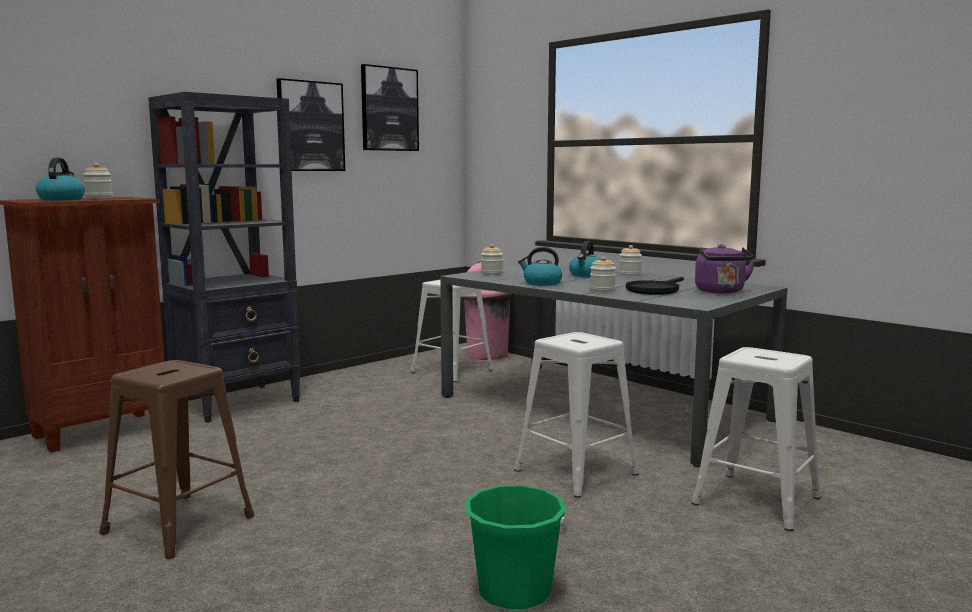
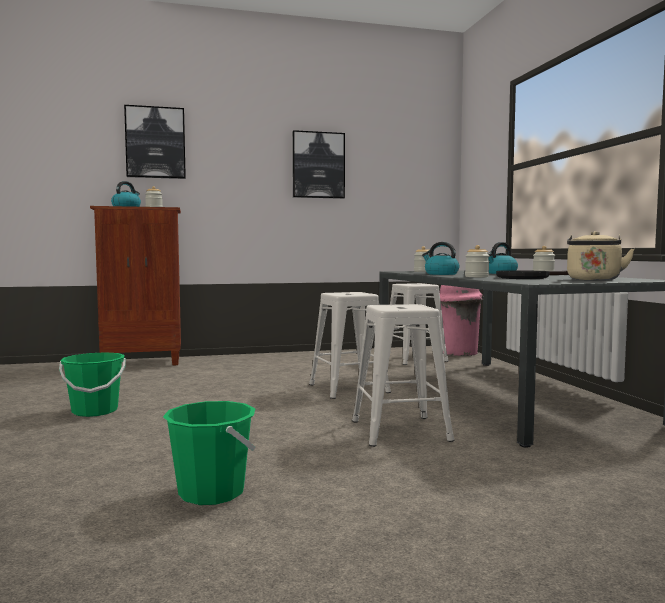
camera: 30 degrees right, 5 degrees down
brown stool [99,360,255,559] -> green bucket [59,352,126,417]
black bookcase [148,92,301,423] -> none
picture [361,64,419,151] -> picture moved to [124,105,186,179]
white stool [691,347,821,531] -> white stool moved to [309,292,391,399]
purple kettle [695,244,755,294] -> beige kettle [567,231,635,281]

